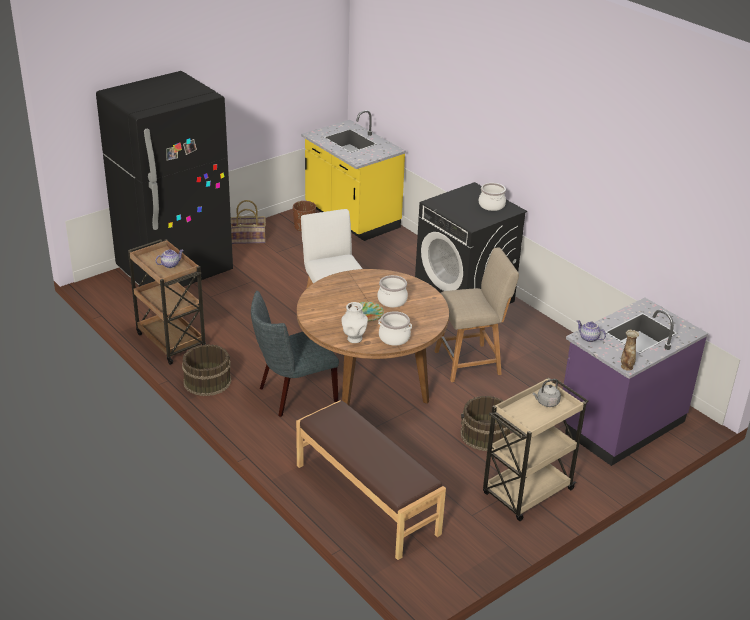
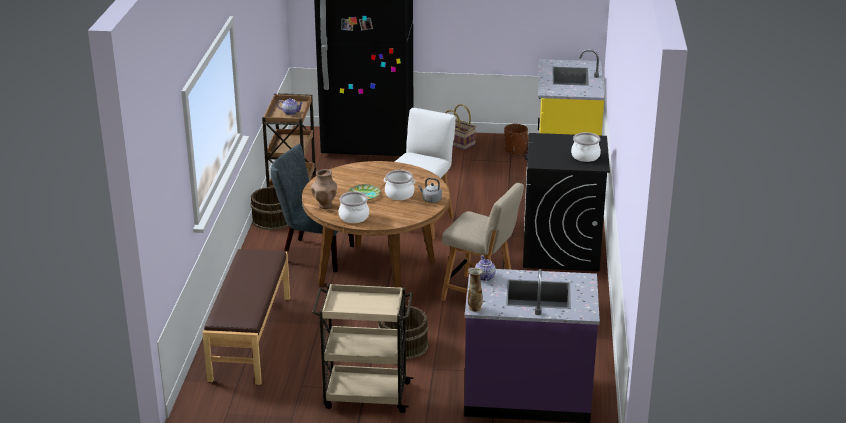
camera: 45 degrees right, 5 degrees down
white vase [341,302,368,343] -> brown vase [311,169,337,209]
grey kettle [533,379,561,407] -> grey kettle moved to [418,178,442,203]

